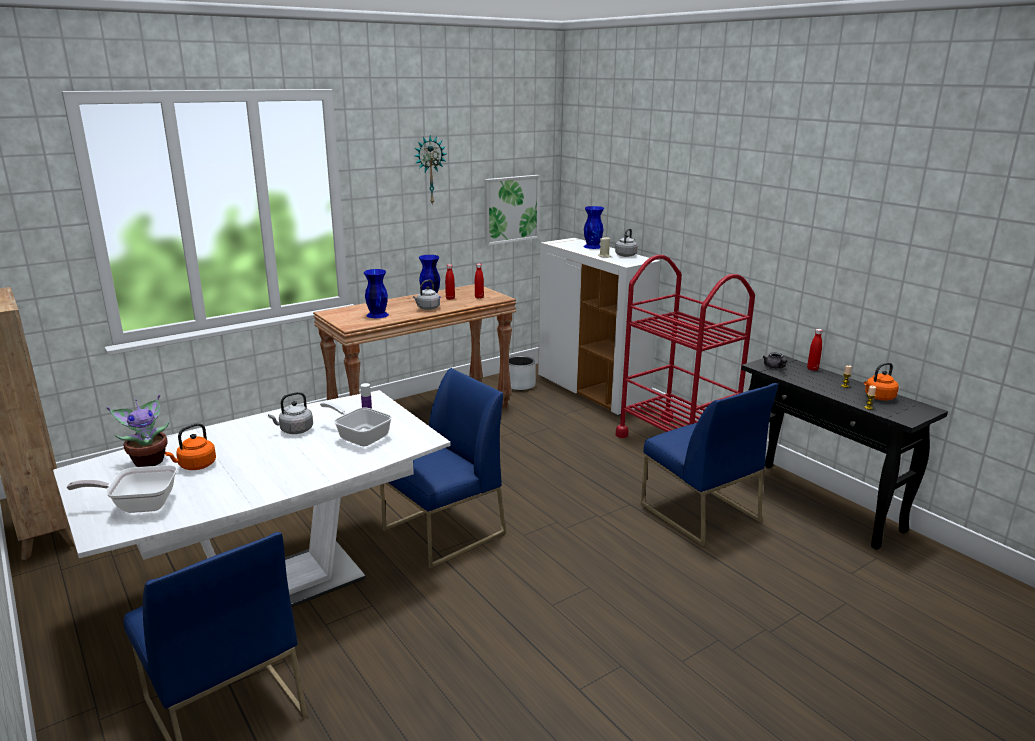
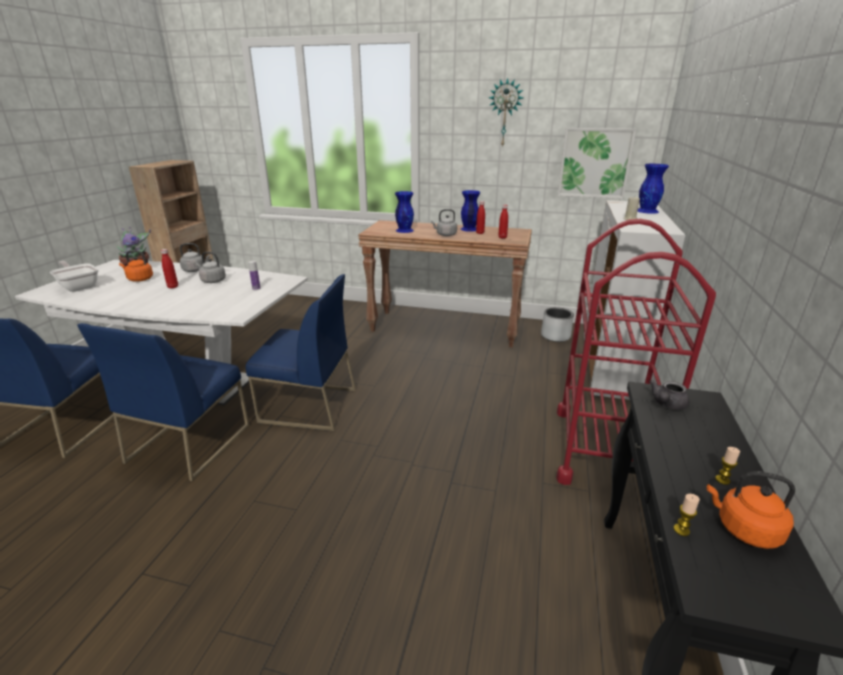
camera: 50 degrees right, 5 degrees up
frying pan [320,401,392,446] -> none
grey kettle [615,228,637,257] -> grey kettle moved to [180,243,210,272]
blue chair [641,383,778,547] -> blue chair moved to [77,323,249,481]
red bottle [807,329,823,371] -> red bottle moved to [161,249,178,289]

